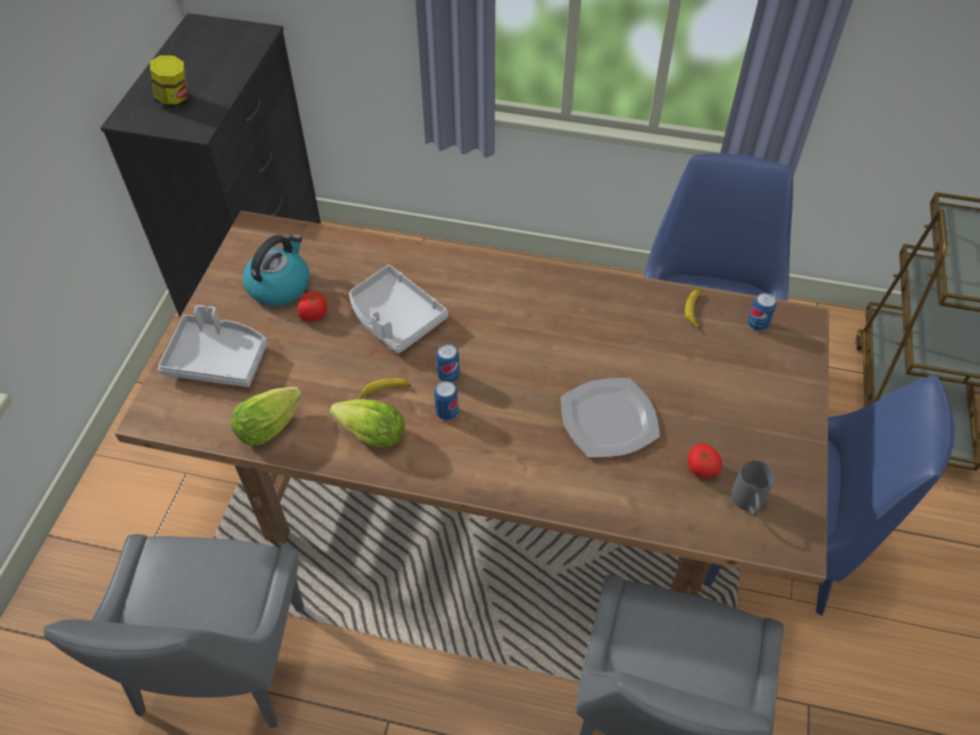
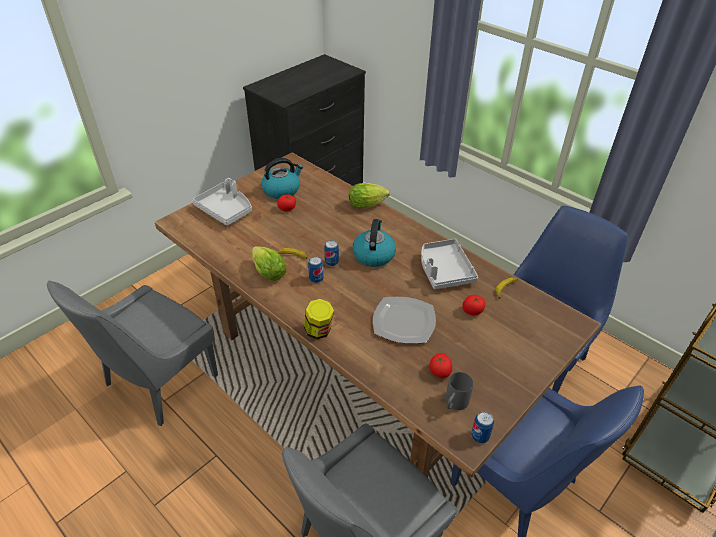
camera: 30 degrees right, 10 degrees down
jar [150,55,187,108] -> jar moved to [304,299,334,339]
lettuce [231,387,302,446] -> lettuce moved to [349,183,390,209]
grey tray [349,265,448,354] -> grey tray moved to [421,239,478,289]
can [748,293,776,331] -> can moved to [471,411,494,443]
none -> kettle [353,219,396,267]
none -> tomato [462,295,485,315]

